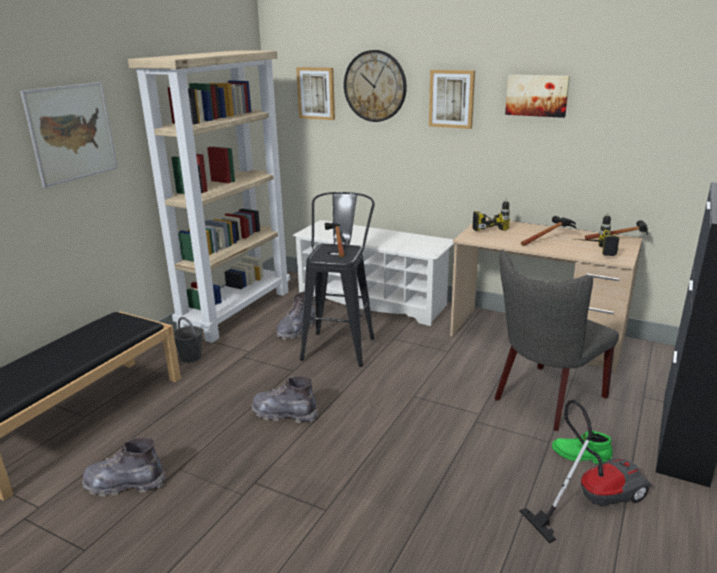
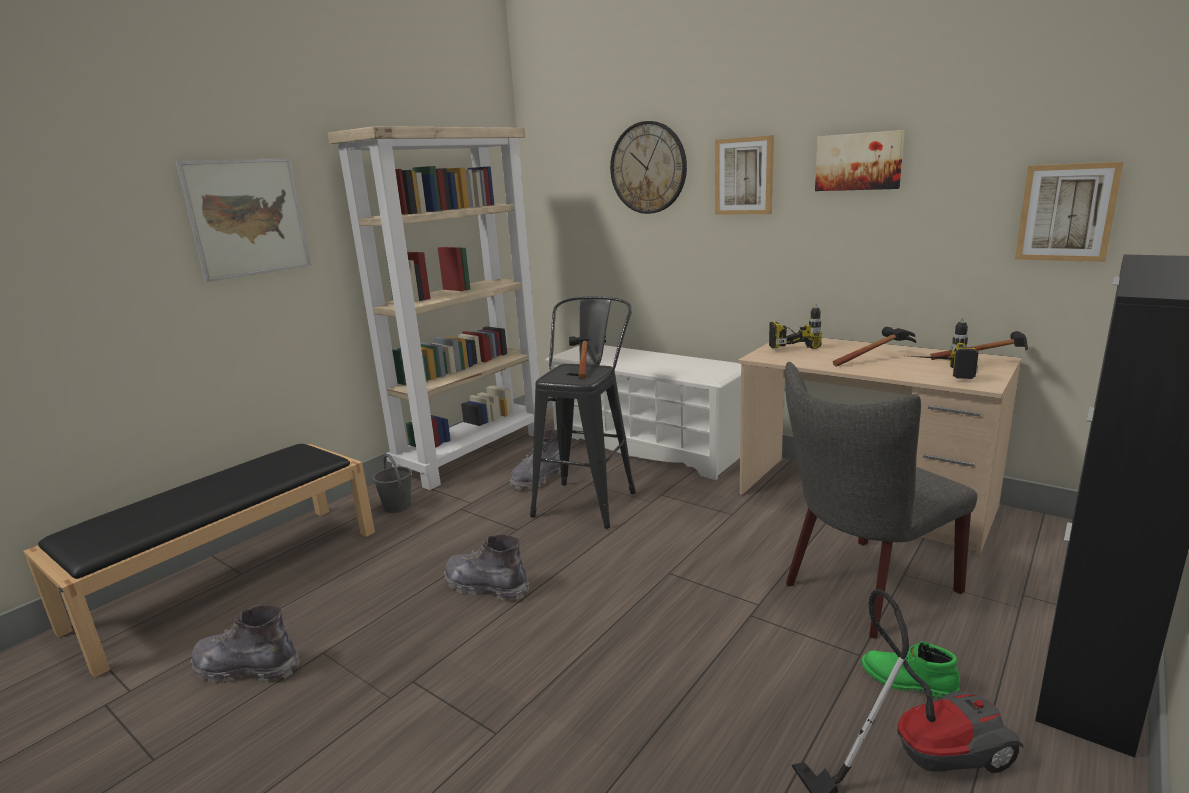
camera: 10 degrees right, 5 degrees down
picture [296,67,335,120] -> picture moved to [1015,162,1124,262]

